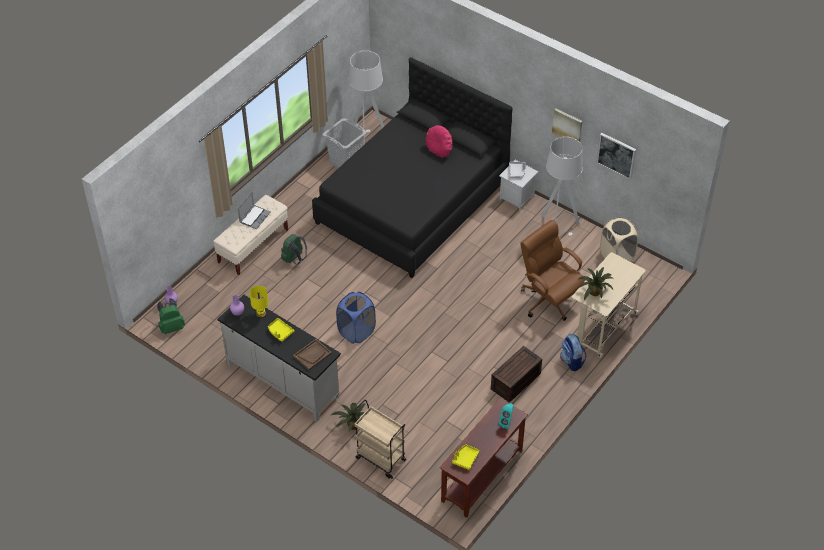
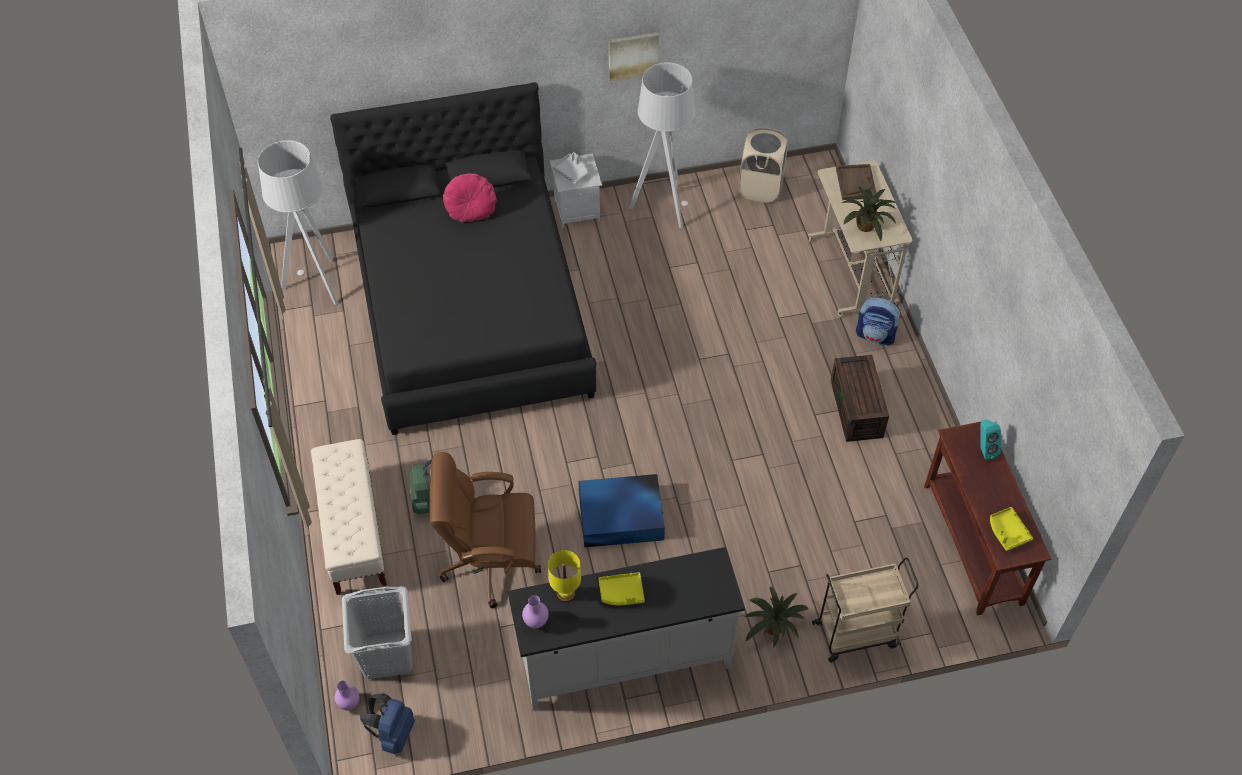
camera: 50 degrees left, 5 degrees up
green backpack [157,298,185,334] -> blue backpack [360,693,415,755]
laptop [238,192,271,230] -> none
brown tray [293,339,332,371] -> brown tray moved to [836,164,876,200]
grey laundry basket [322,118,367,168] -> grey laundry basket moved to [342,586,412,679]
blue laundry basket [336,292,376,344] -> blue storage box [578,474,665,547]
brown office chair [520,220,586,321] -> brown office chair moved to [430,452,541,608]
picture [596,133,636,179] -> none

